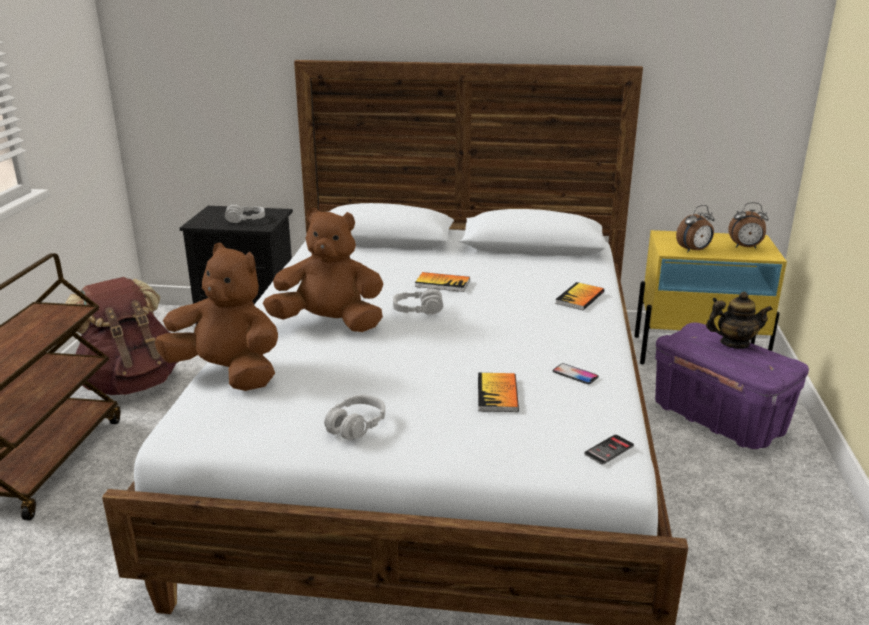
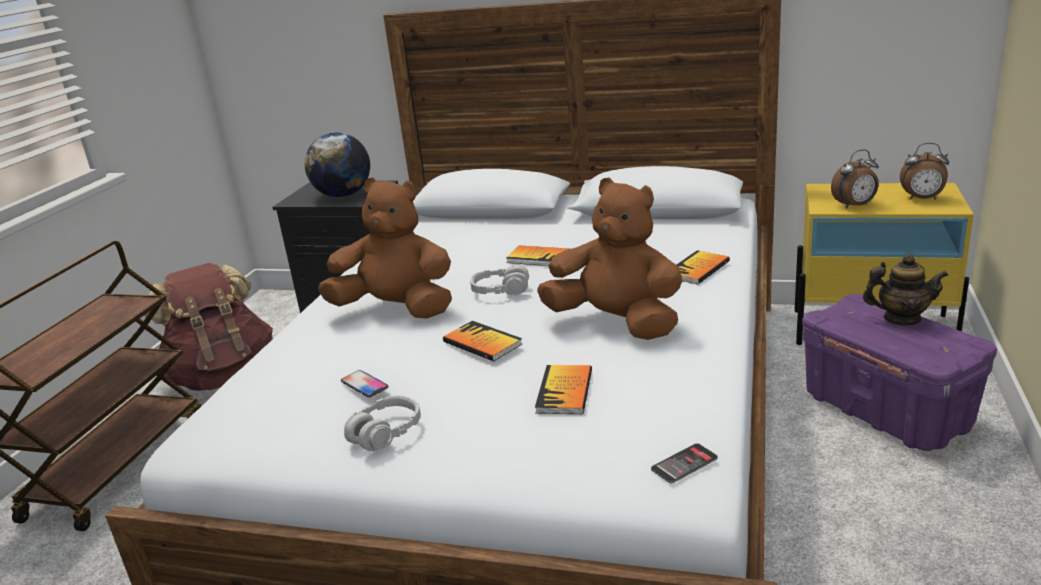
camera: 10 degrees right, 0 degrees up
brown plush toy [155,243,278,391] -> brown plush toy moved to [537,177,682,340]
grey headphones [225,204,265,223] -> globe [305,132,370,197]
phone [553,363,599,384] -> phone moved to [341,370,389,397]
none -> book [443,321,522,361]

